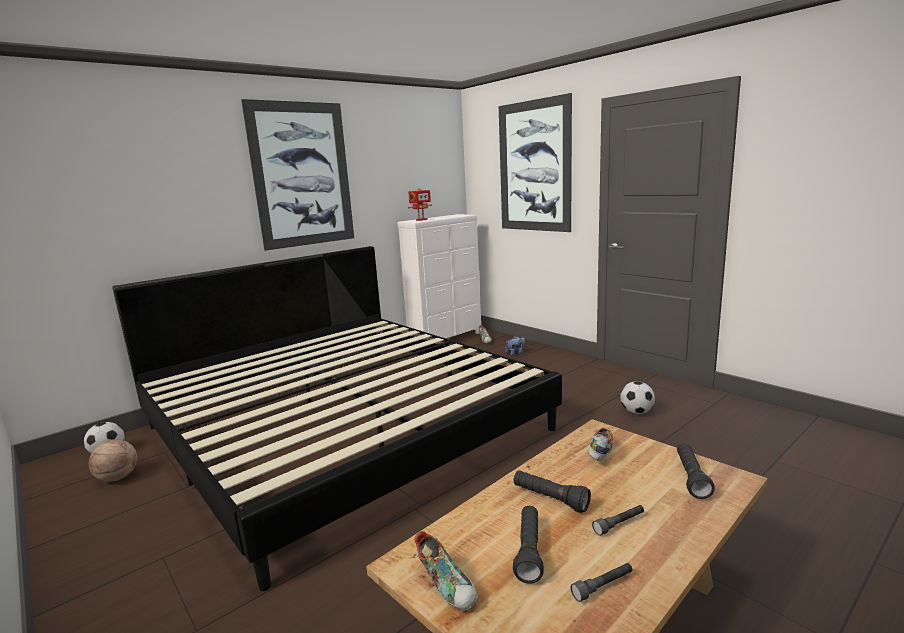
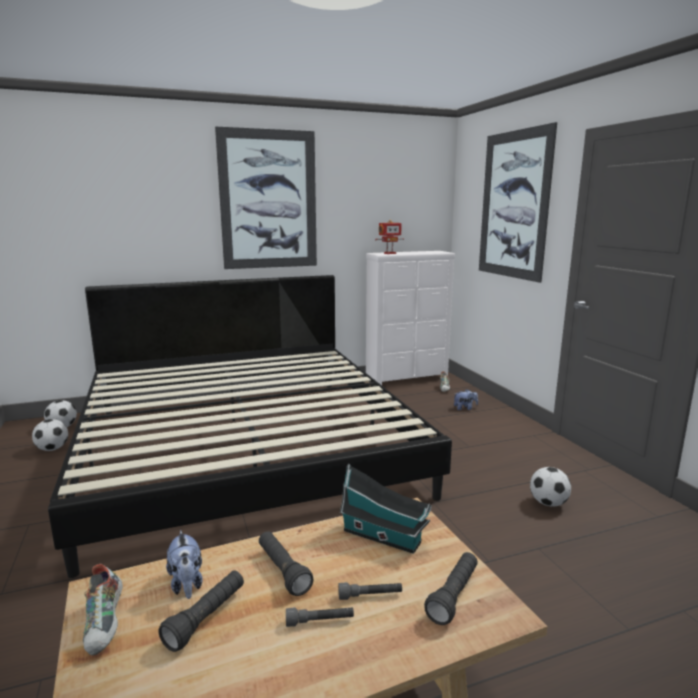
camera: 20 degrees right, 0 degrees up
basketball [89,440,137,482] -> football [32,419,68,451]
grey flashlight [571,563,632,602] -> grey flashlight moved to [338,582,402,600]
shoe [588,428,613,461] -> toy house [340,464,431,554]
none -> plush toy [166,530,203,599]

